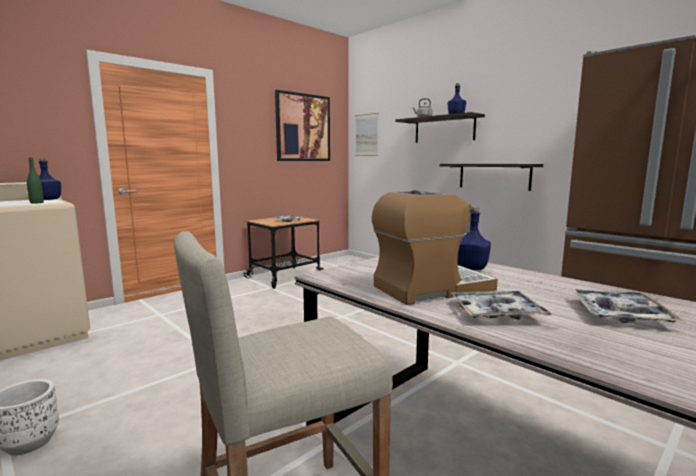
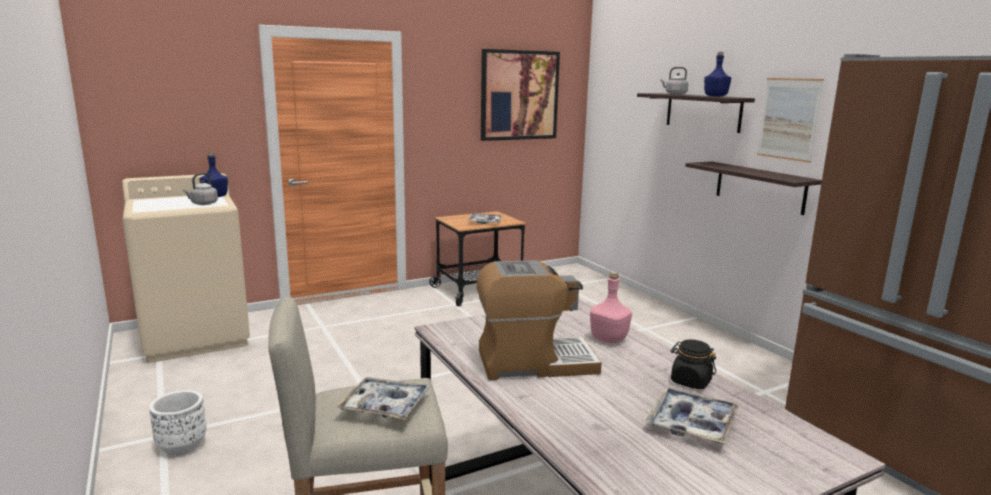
camera: 15 degrees right, 5 degrees up
green bottle [27,157,44,204] -> grey kettle [183,173,218,205]
picture [355,113,379,156] -> picture moved to [757,78,824,163]
tray [452,291,553,320] -> tray moved to [334,377,431,420]
blue bottle [457,207,491,270] -> pink bottle [590,272,632,344]
none -> black jar [671,339,716,389]

